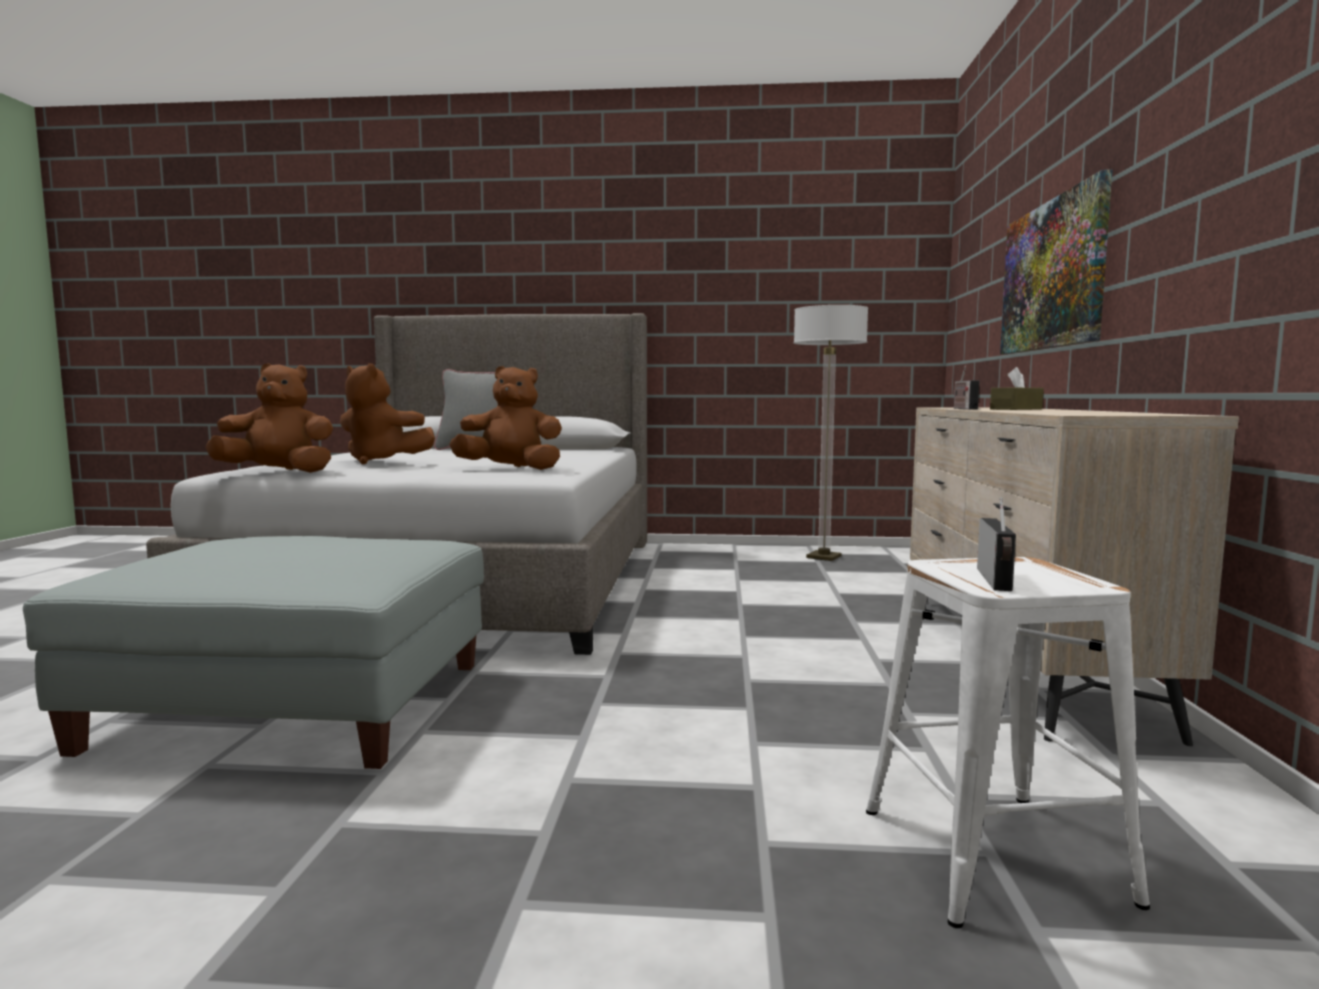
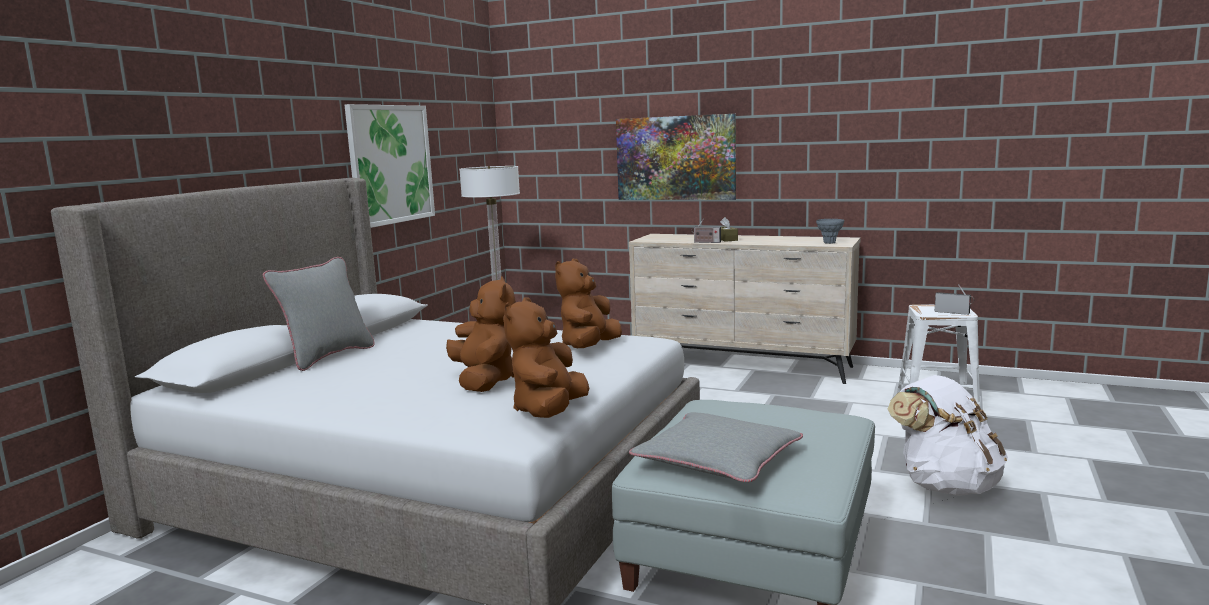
camera: 70 degrees left, 5 degrees up
brown plush toy [340,363,435,465] -> brown plush toy turned 60 degrees counterclockwise [446,276,516,392]
none -> picture [344,104,435,228]
none -> grey pillow [629,412,803,482]
none -> grey vase [816,219,844,244]
none -> white backpack [888,375,1008,496]

